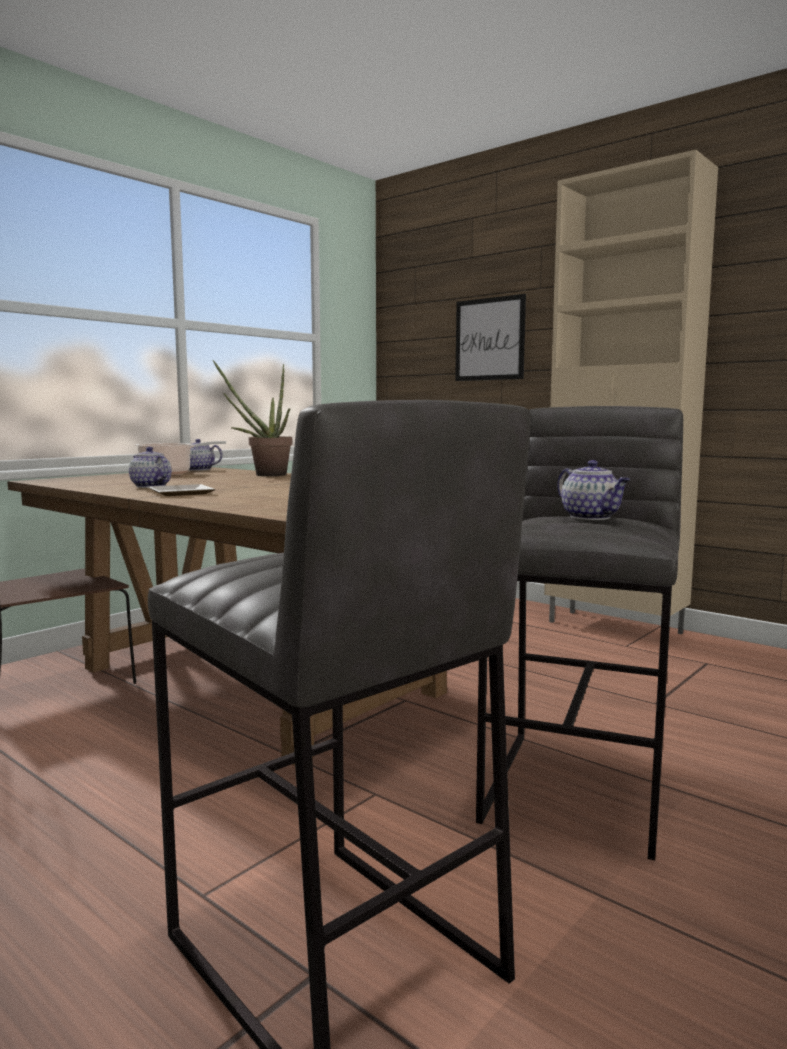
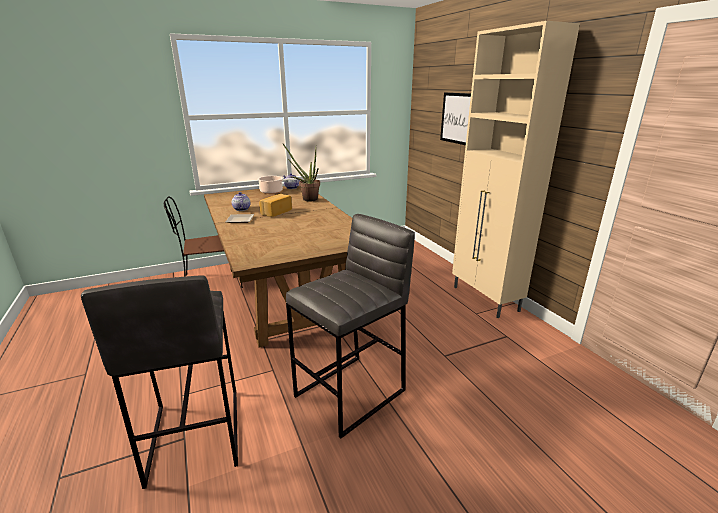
camera: 25 degrees right, 15 degrees up
teapot [557,460,630,520] -> none
none -> bread [259,194,292,217]

